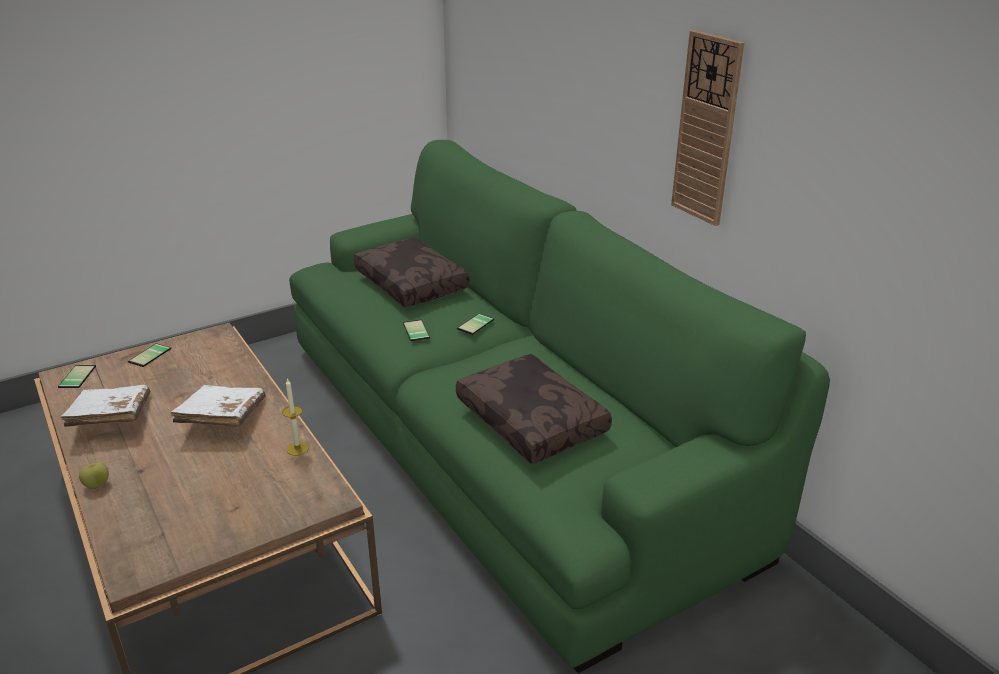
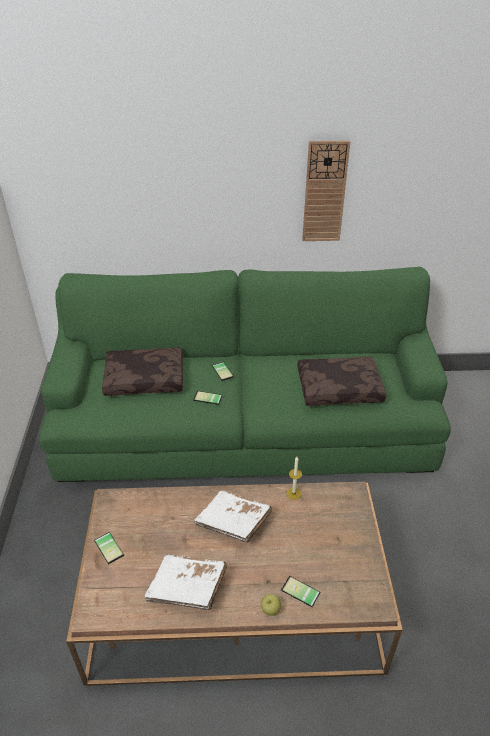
camera: 60 degrees left, 10 degrees up
phone [58,365,96,388] -> phone moved to [281,576,320,607]

